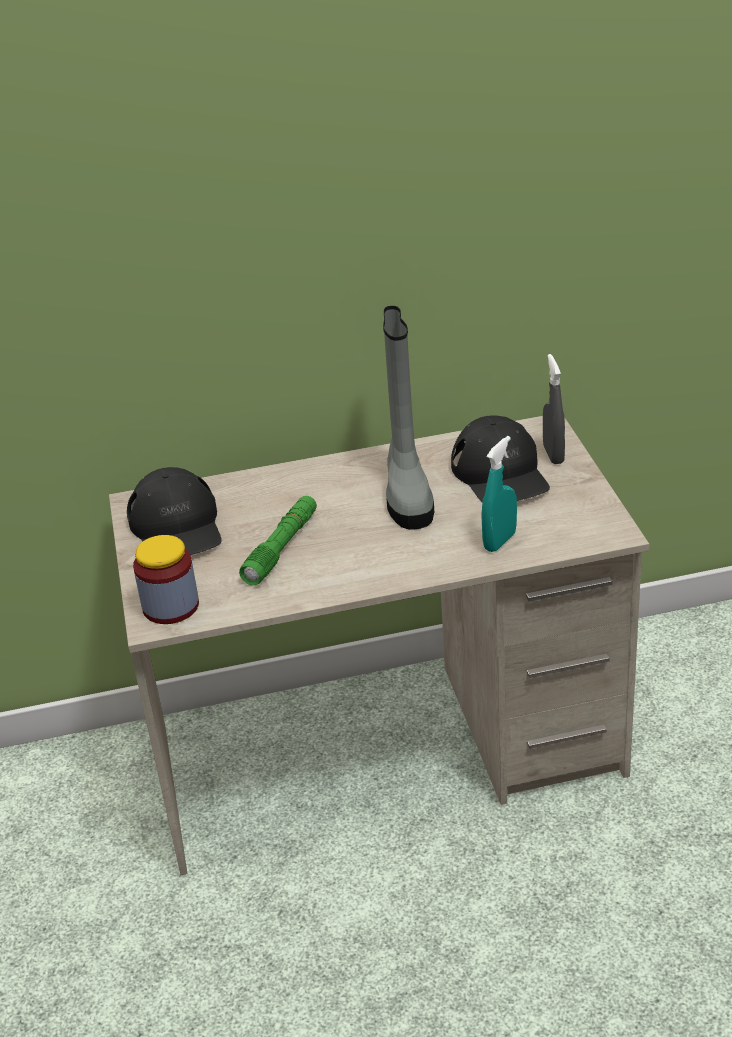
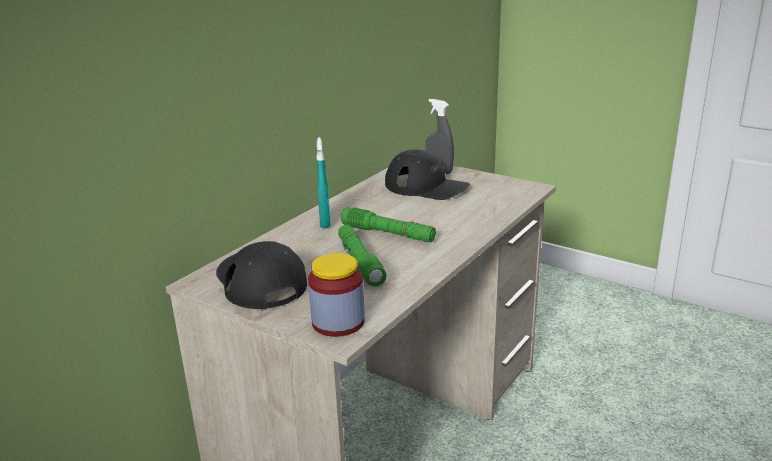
camera: 45 degrees left, 10 degrees down
black cap [127,467,222,555] -> black cap turned 150 degrees counterclockwise [216,241,307,309]
grey boot [383,306,434,530] -> none
turquoise spray bottle [481,436,517,552] -> turquoise spray bottle moved to [317,137,330,228]
none -> green flashlight [341,207,436,242]

